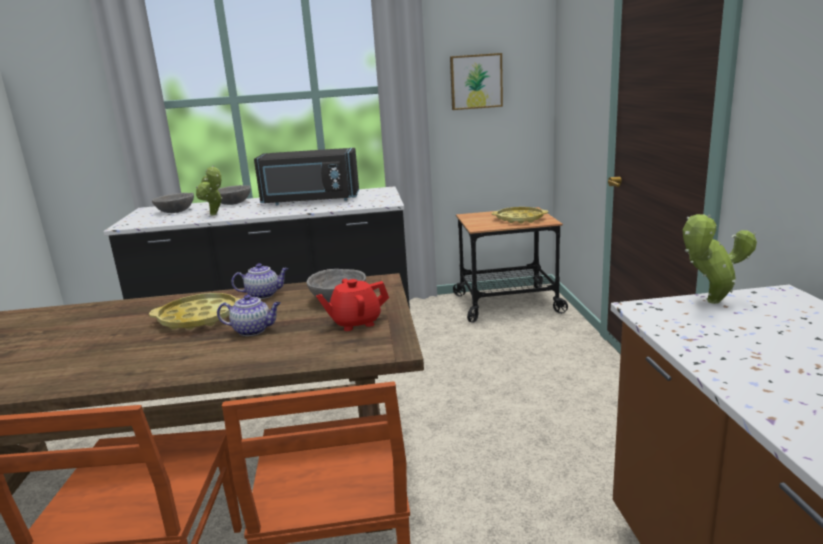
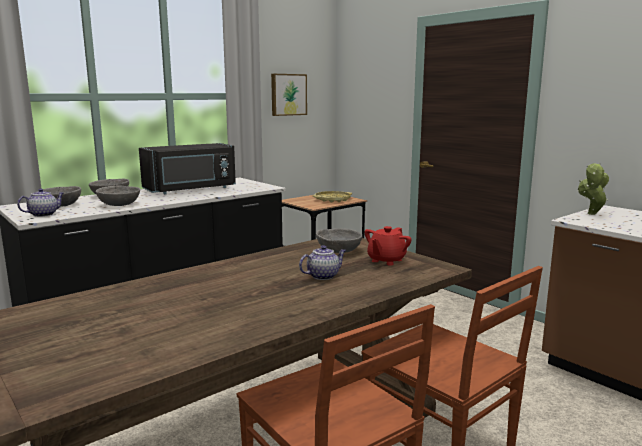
camera: 35 degrees left, 5 degrees down
yellow tray [149,293,242,330] -> none
potted plant [196,165,222,216] -> grey bowl [96,185,140,206]
teapot [231,263,288,299] -> teapot moved to [17,188,64,217]

